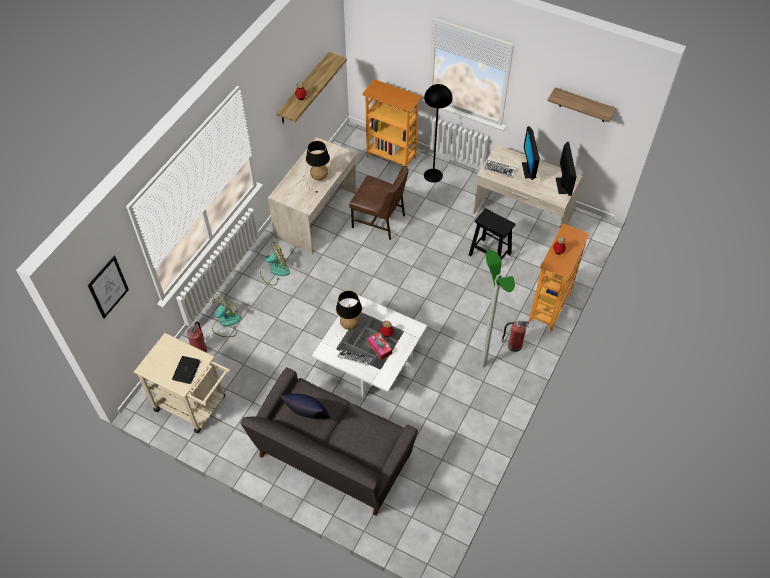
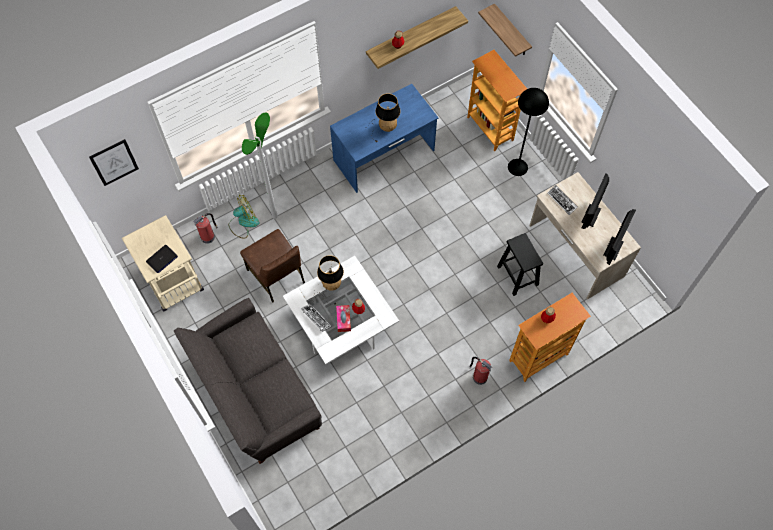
camera: 30 degrees right, 10 degrees up
fan [260,242,290,286] -> none
beige desk [268,137,357,254] -> blue desk [330,84,439,193]
blue pillow [280,393,330,419] -> none
brown chair [349,165,409,240] -> brown chair moved to [240,229,305,303]
floor lamp [480,250,515,367] -> floor lamp moved to [242,112,278,219]
shelf [547,87,616,122] -> shelf moved to [478,4,532,57]

